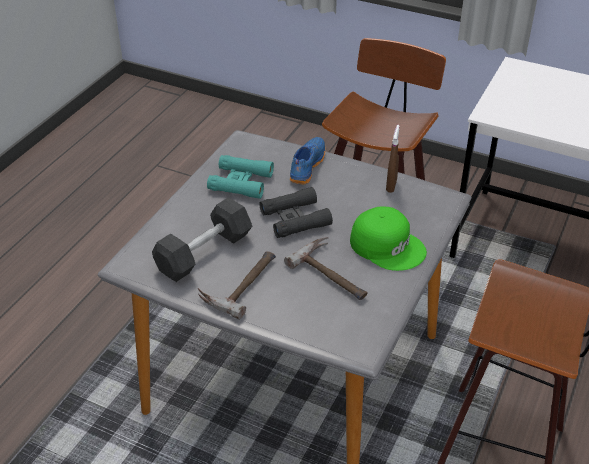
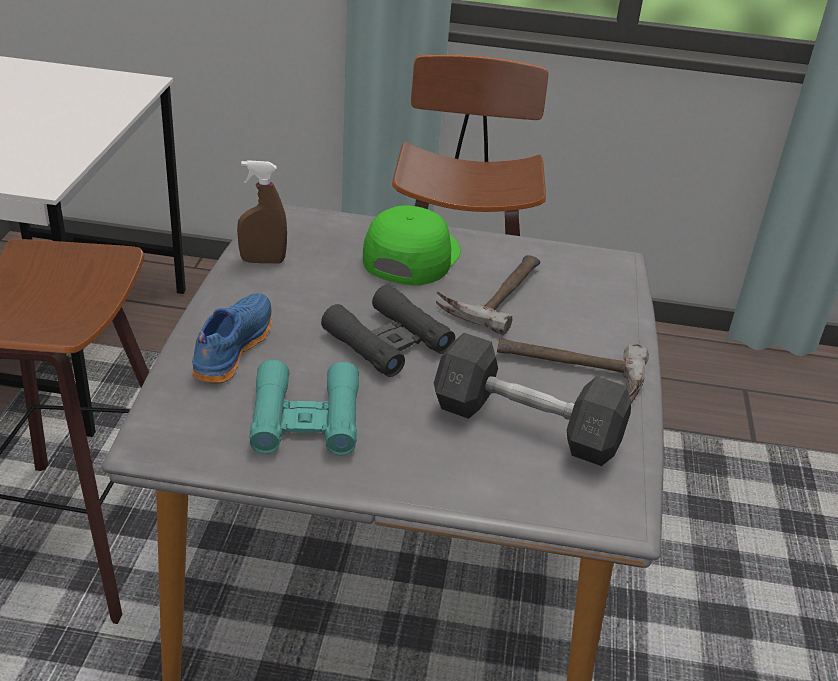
camera: 110 degrees left, 5 degrees down
blue shoe [290,137,325,185] -> blue shoe turned 105 degrees clockwise [192,293,272,384]

